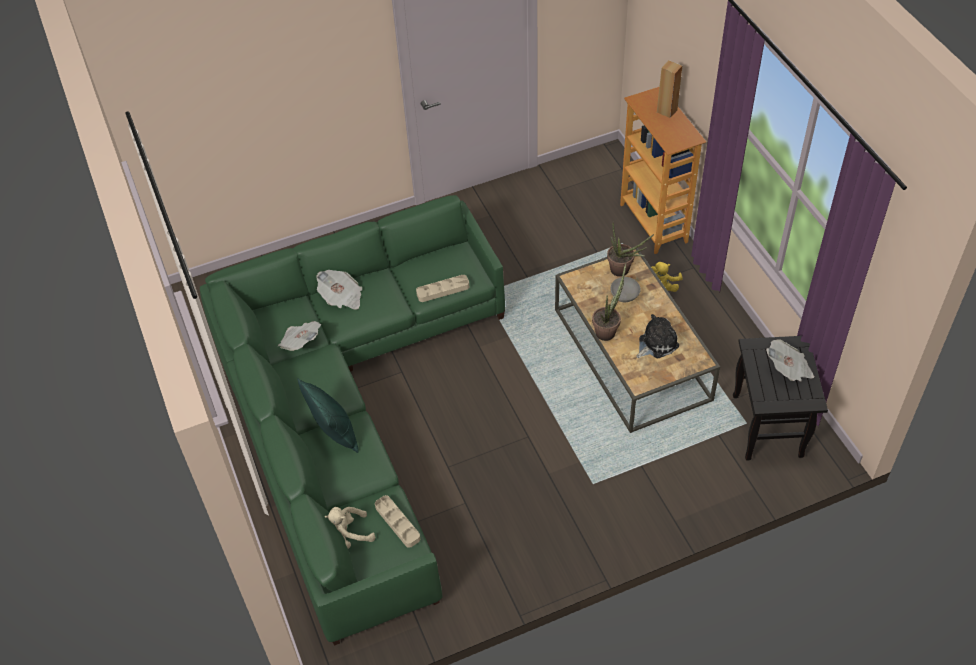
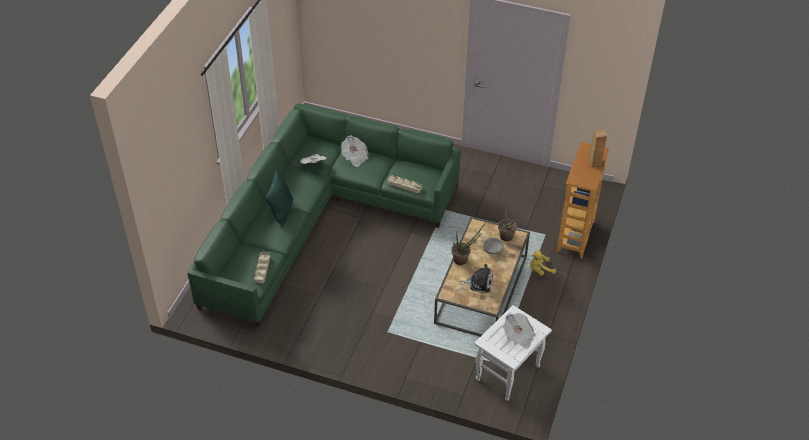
camera: 40 degrees right, 5 degrees down
beige plush toy [325,507,375,549] -> none
black side table [733,336,828,460] -> white side table [474,305,552,401]

